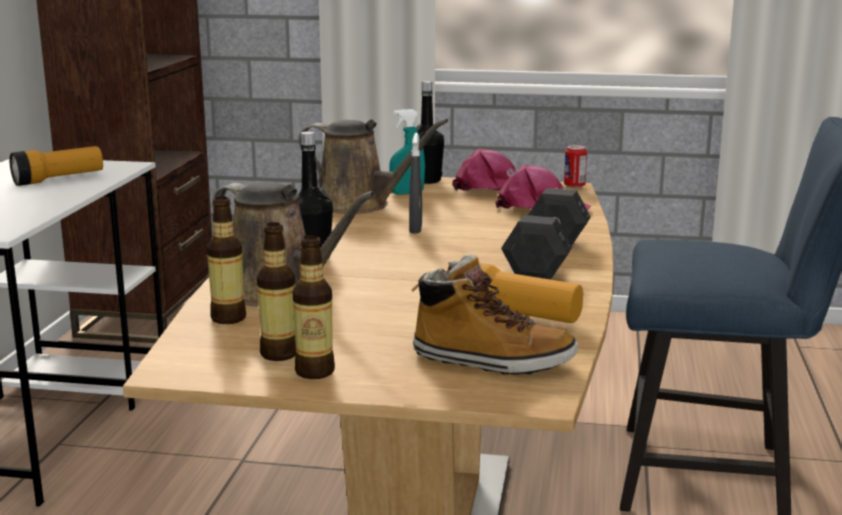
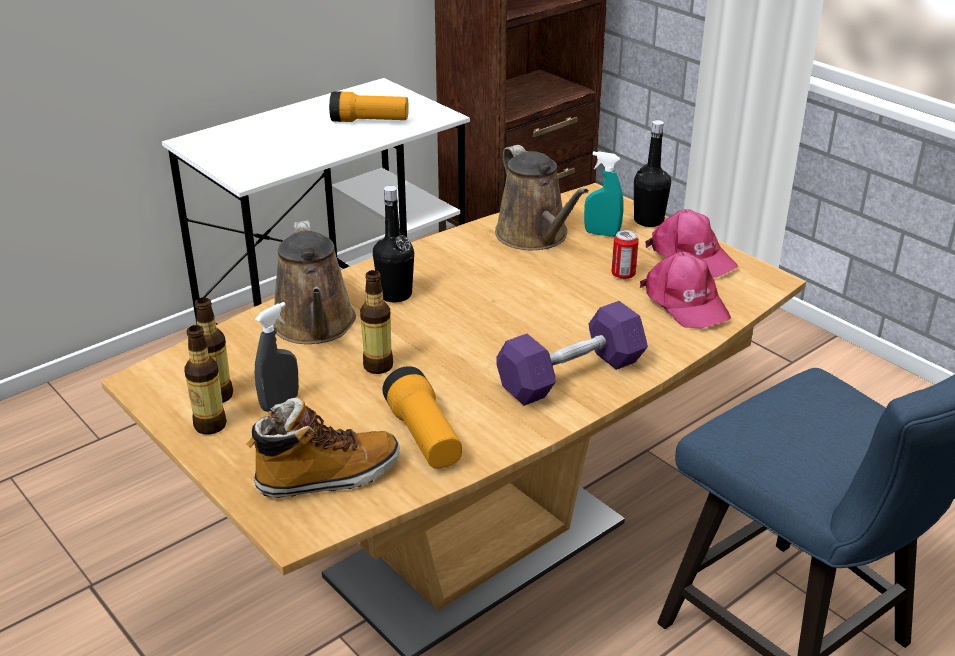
camera: 40 degrees right, 15 degrees up
bottle [207,196,246,324] -> bottle moved to [360,270,393,374]
grey spray bottle [409,133,422,234] -> grey spray bottle moved to [255,302,299,412]
boot [411,254,578,375] -> boot turned 75 degrees counterclockwise [246,397,400,498]
grey dumbbell [501,188,591,280] -> purple dumbbell [496,301,648,406]
can [564,145,587,188] -> can moved to [612,230,639,279]

